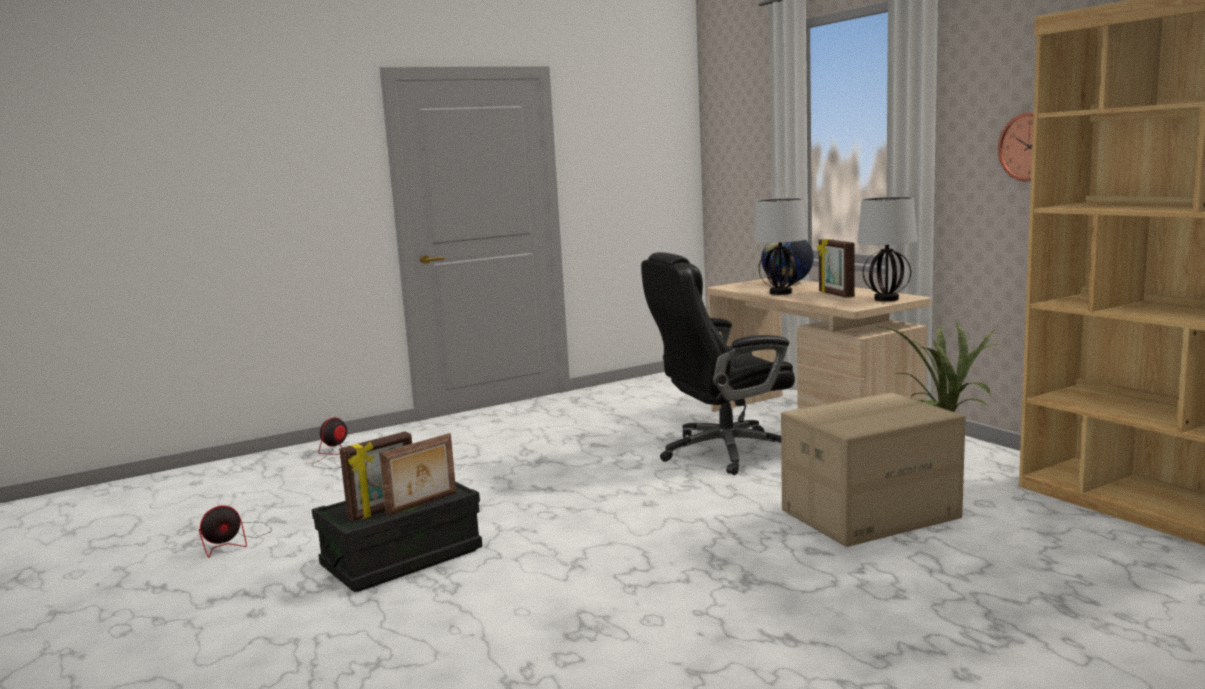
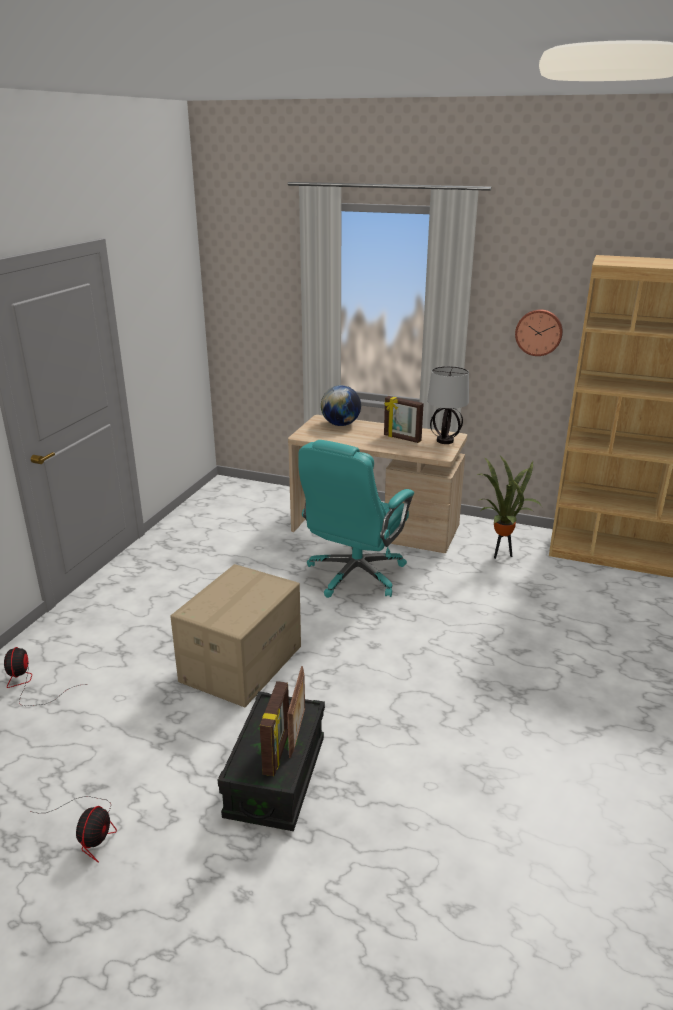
camera: 40 degrees left, 15 degrees up
black office chair [641,252,795,475] -> turquoise office chair [298,440,414,598]
table lamp [753,198,807,295] -> none
cardboard box [781,392,966,547] -> cardboard box moved to [170,564,301,707]

